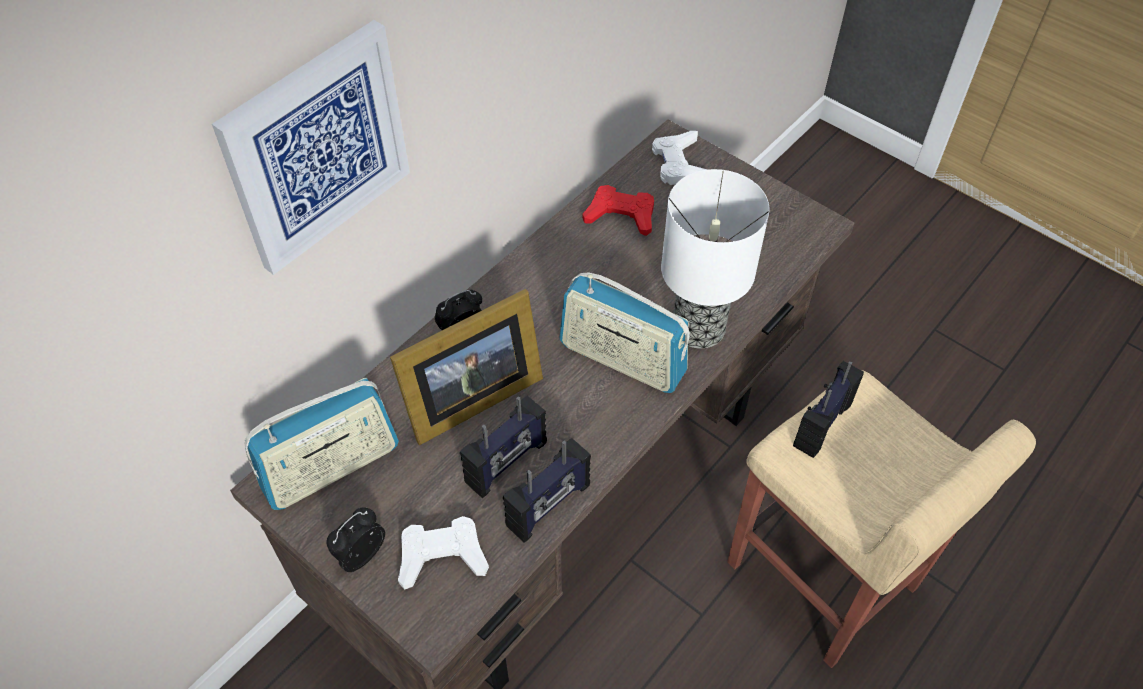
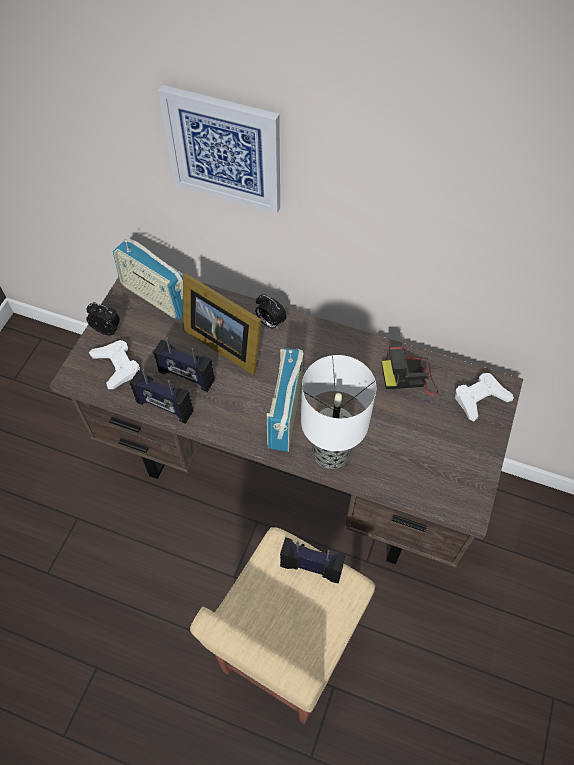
camera: 70 degrees right, 5 degrees up
red game controller [582,185,654,236] -> camera [382,344,438,395]

